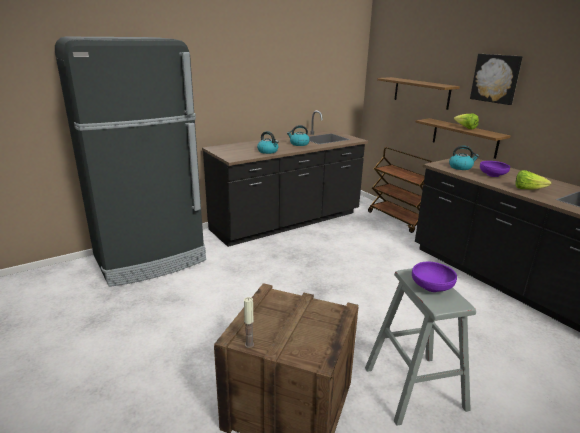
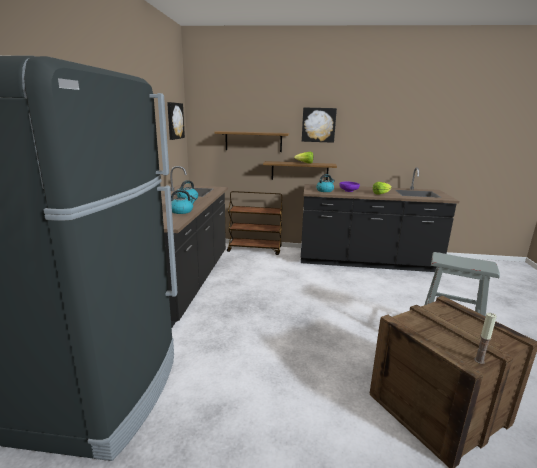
camera: 50 degrees left, 5 degrees down
purple bowl [412,262,457,292] -> none
none -> picture [167,102,185,140]

